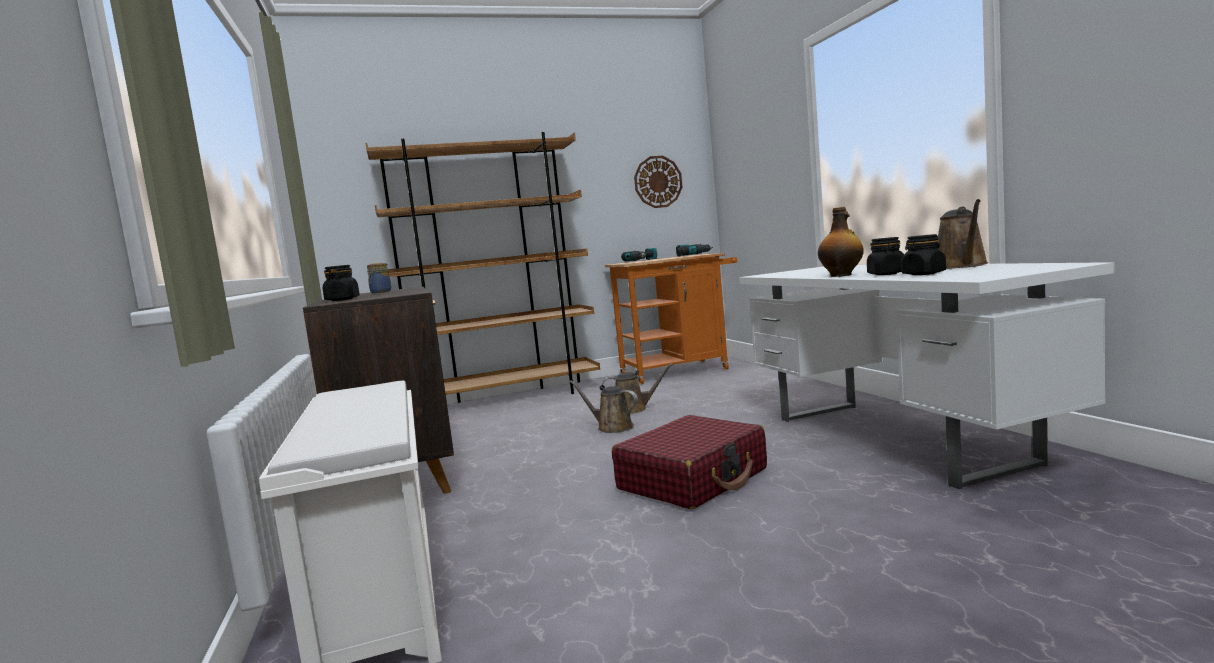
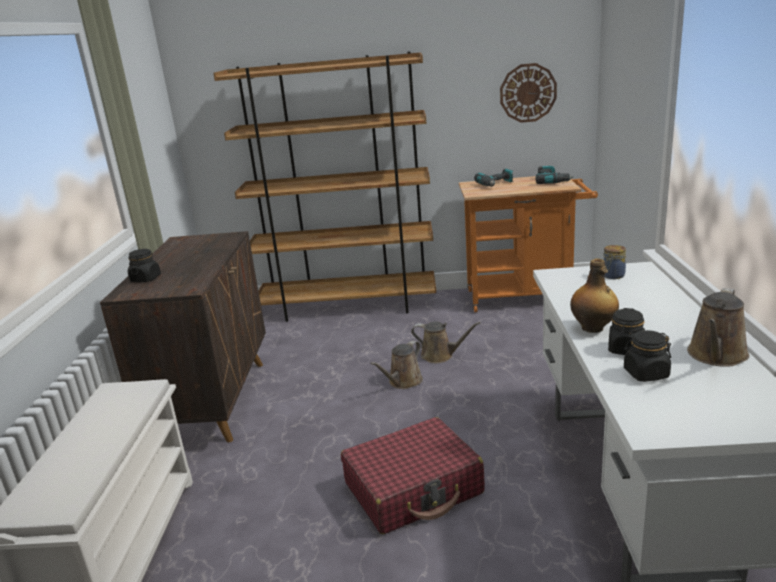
camera: 20 degrees right, 15 degrees up
jar [367,263,391,293] -> jar moved to [603,245,626,279]
brown watering can [569,380,638,433] -> brown watering can turned 105 degrees counterclockwise [371,341,423,389]

